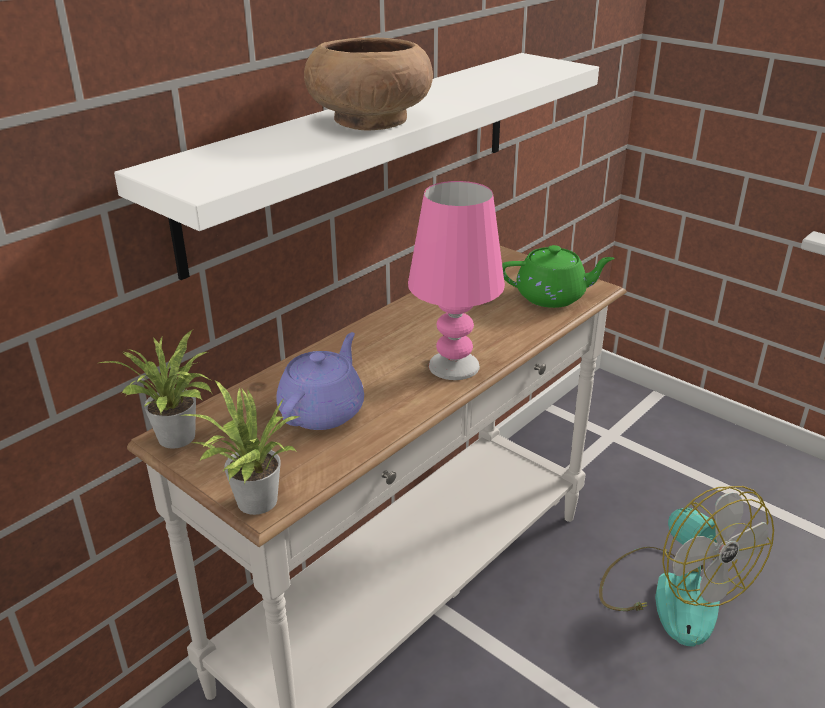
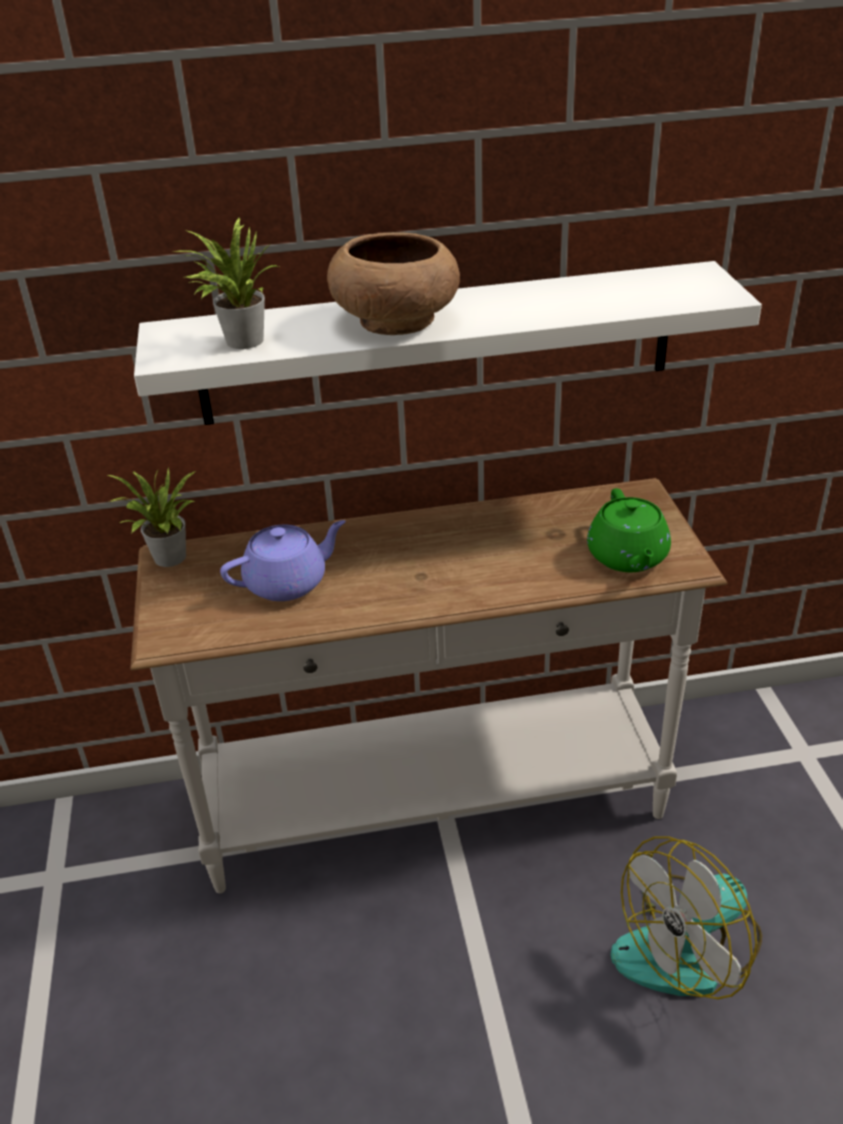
camera: 40 degrees right, 5 degrees up
potted plant [182,380,299,515] -> potted plant moved to [173,218,279,349]
pink table lamp [408,181,505,380] -> none
green teapot [502,245,615,308] -> green teapot turned 45 degrees clockwise [587,488,671,572]
fan [599,486,774,646] -> fan turned 45 degrees clockwise [611,836,762,999]

